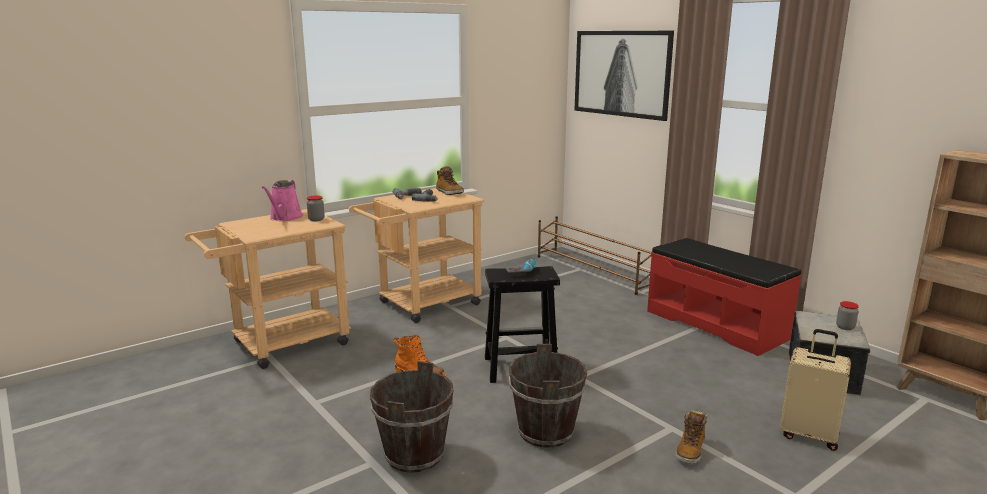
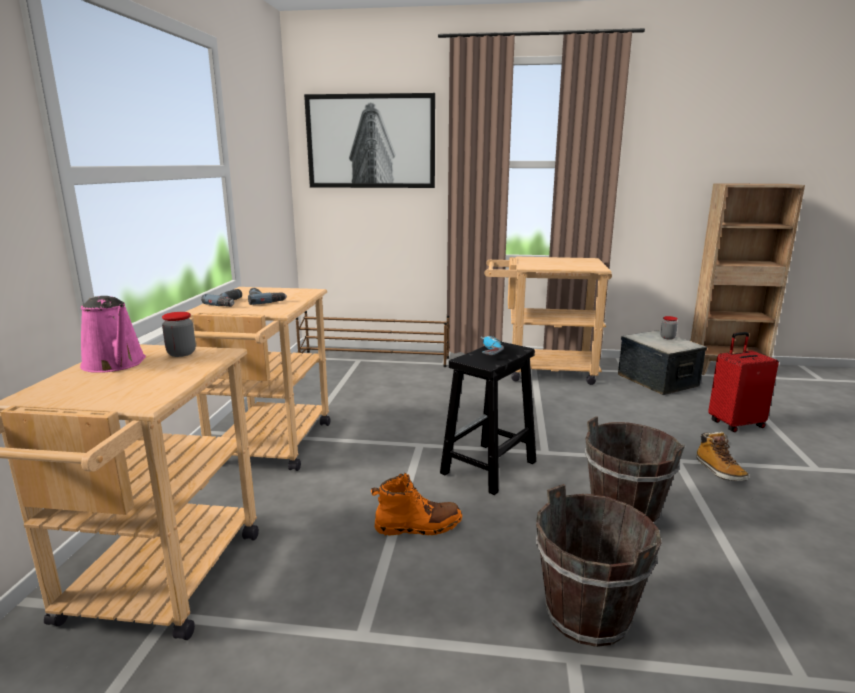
camera: 45 degrees left, 0 degrees up
boot [436,166,464,195] -> none
red bench [647,238,801,356] -> beige cart [485,257,612,385]
beige suitcase [780,329,851,451] -> red suitcase [708,332,779,432]

